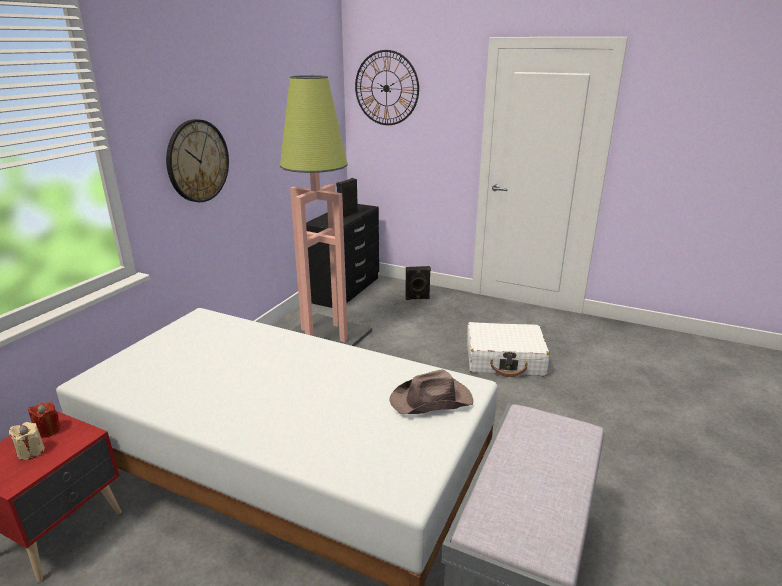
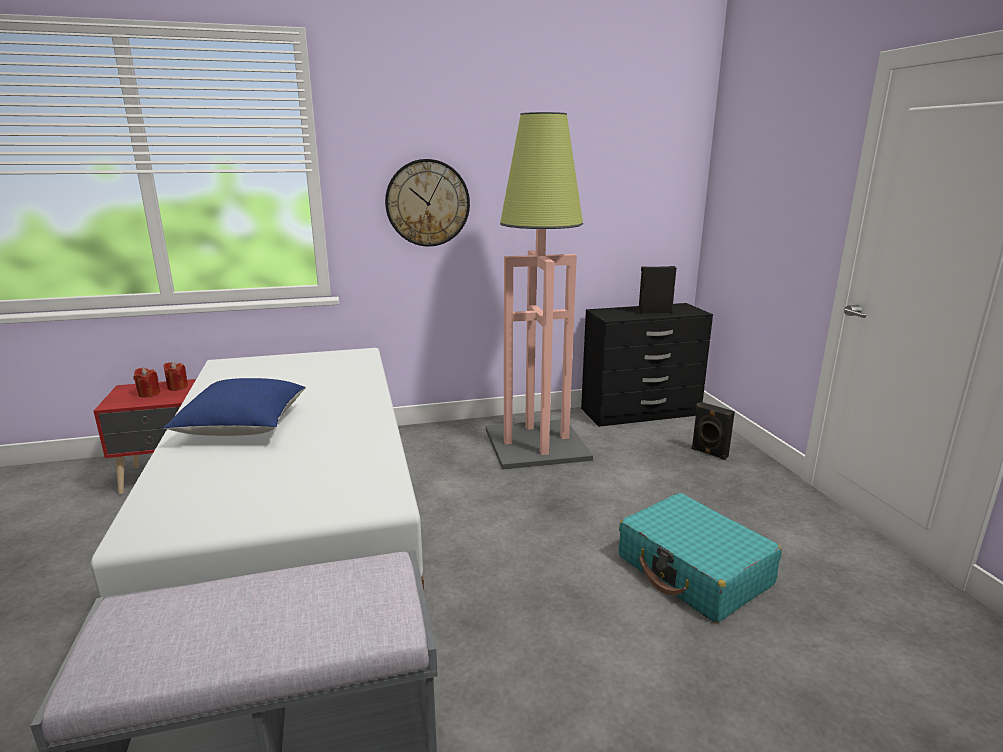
camera: 50 degrees right, 5 degrees down
beige candle [9,422,45,460] -> red candle [134,368,161,397]
wall clock [355,50,419,125] -> none
brown hat [389,370,473,414] -> none
white suitcase [467,322,550,377] -> turquoise suitcase [619,493,782,623]
none -> blue pillow [164,378,305,436]

